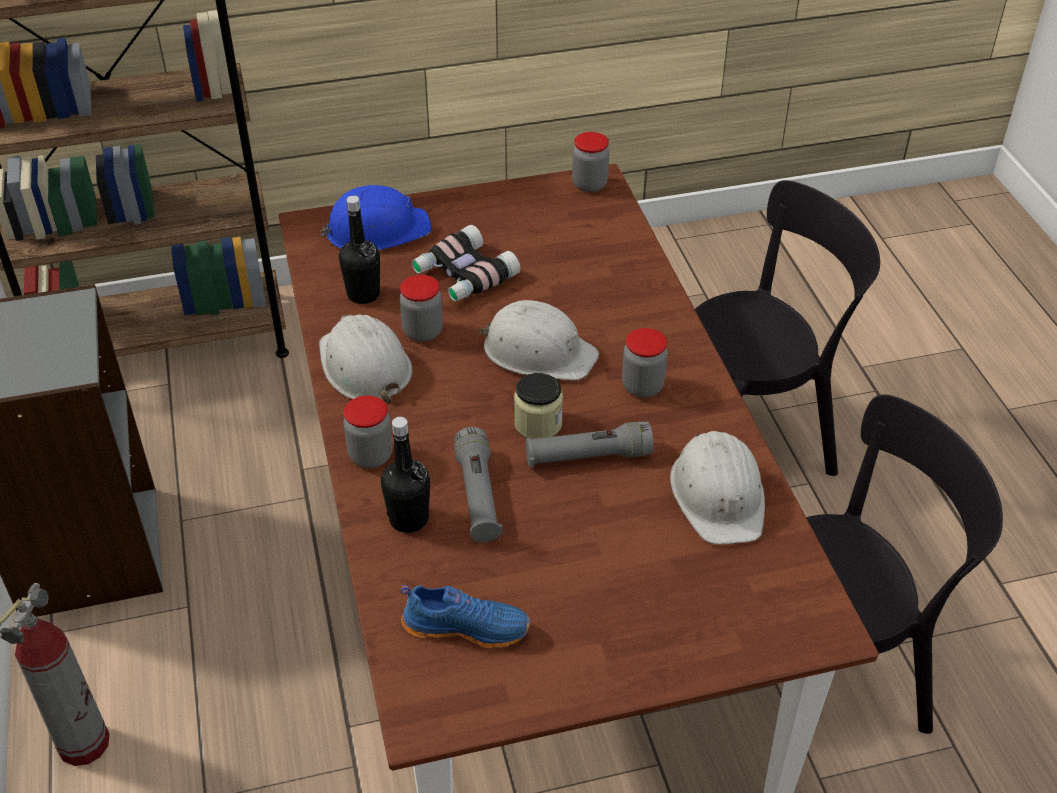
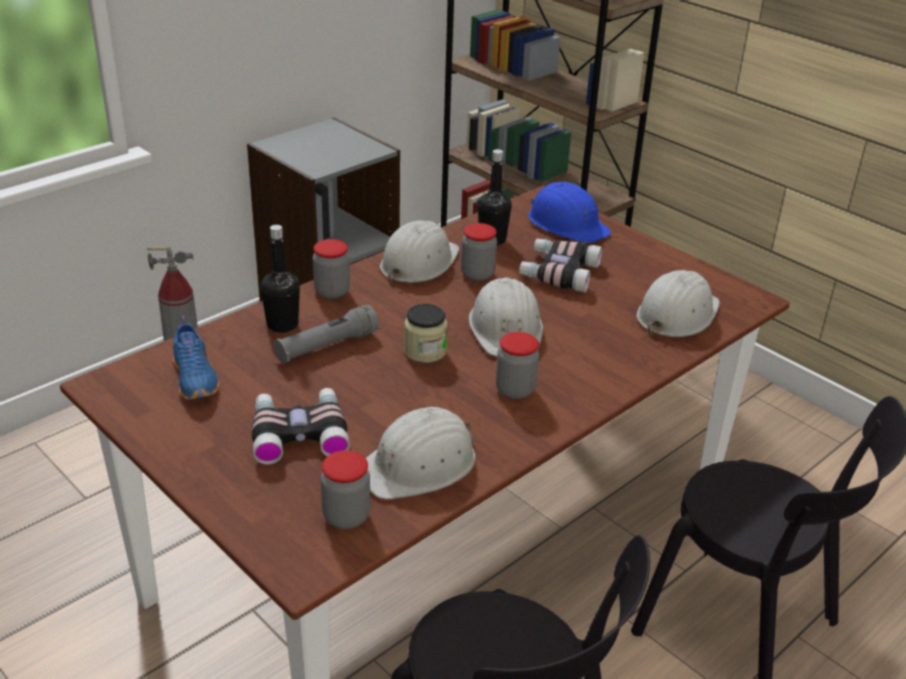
camera: 60 degrees right, 10 degrees down
grey flashlight [525,422,654,468] -> none
jar [572,132,610,192] -> jar moved to [321,450,370,529]
none -> binoculars [252,388,350,465]
none -> white hard hat [636,270,720,337]

